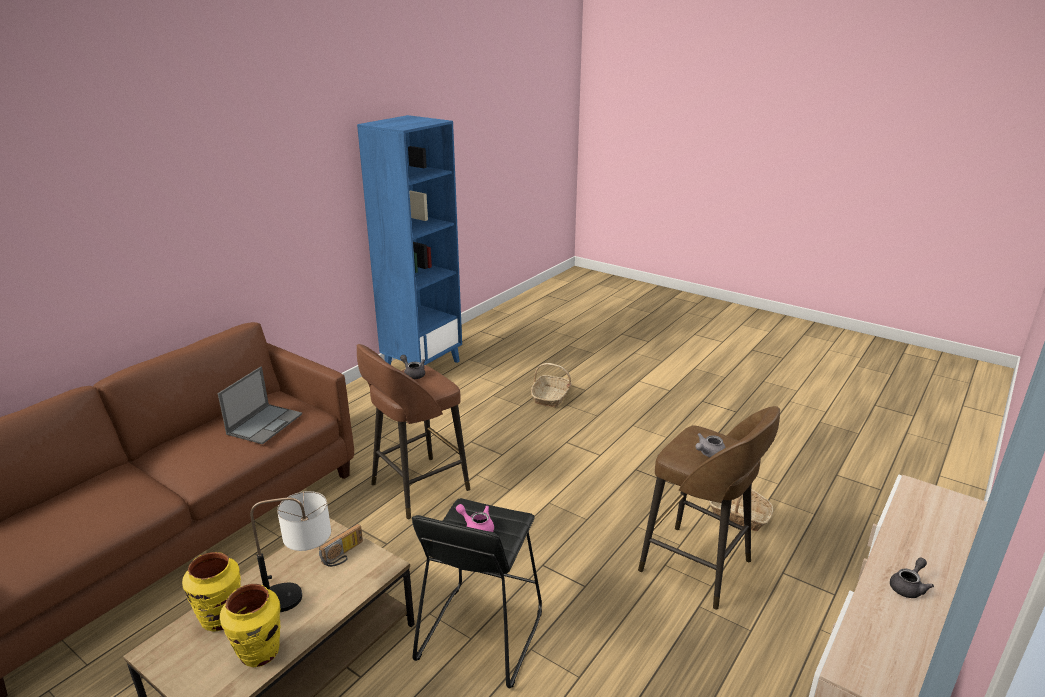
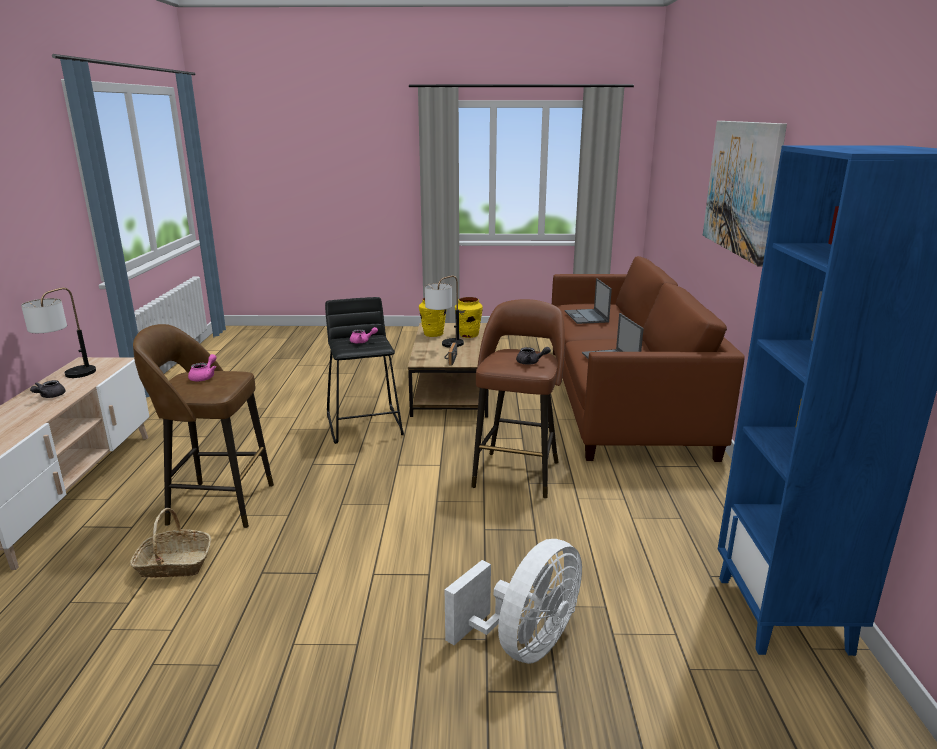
camera: 145 degrees right, 5 degrees down
basket [531,363,571,407] -> white fan [445,539,582,664]
grey teapot [695,433,726,457] -> pink teapot [188,354,217,381]
none -> table lamp [21,287,96,378]
none -> laptop [565,278,612,324]
none -> picture [703,121,787,267]

